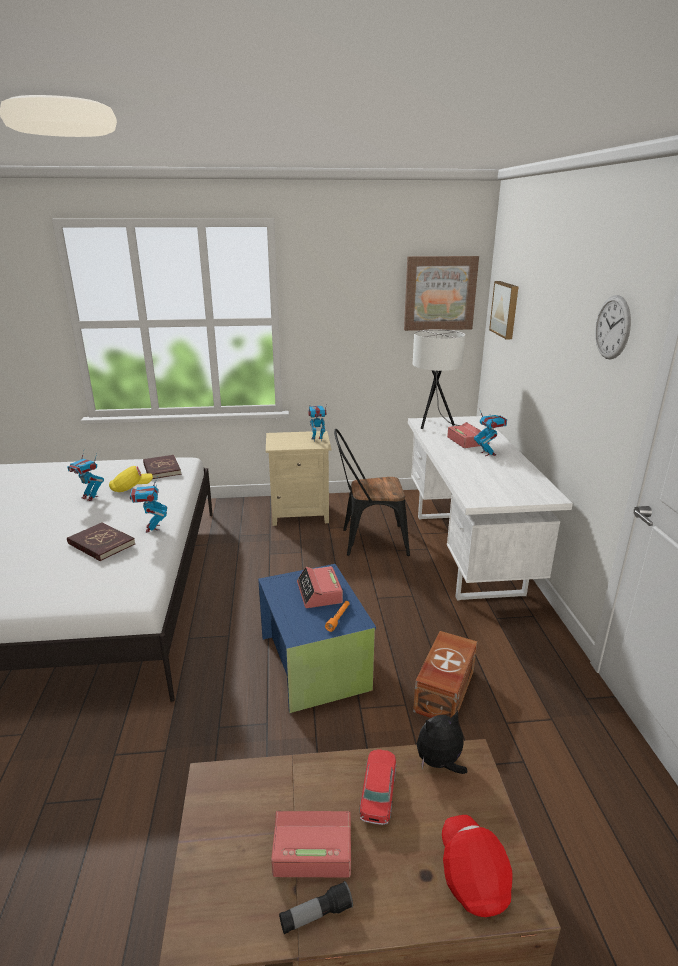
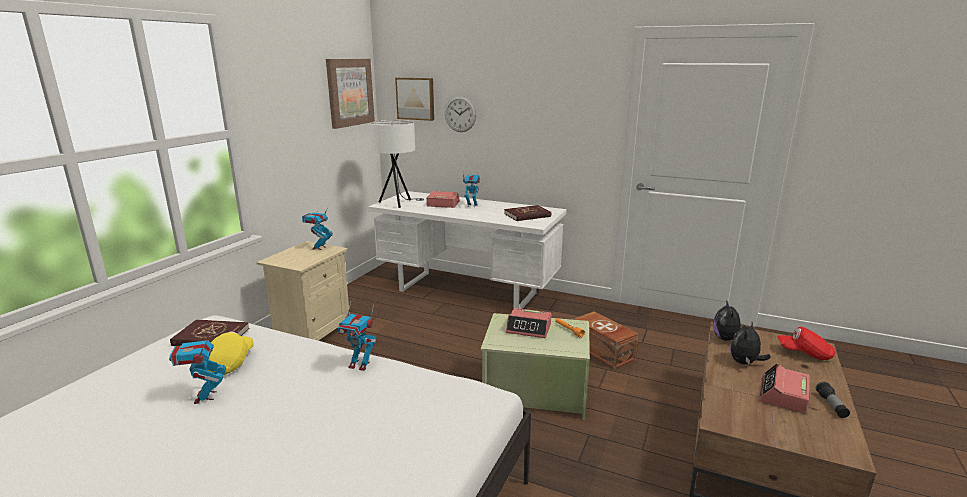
camera: 60 degrees left, 5 degrees down
toy robot [67,451,104,501] -> toy robot turned 105 degrees clockwise [169,329,226,404]
red book [67,522,135,561] -> red book moved to [504,205,551,221]
blue storage box [258,564,376,713] -> green storage box [481,313,590,420]
black chair [334,429,410,556] -> none
toy car [359,749,396,825] -> plush toy [730,322,771,365]
wall clock [595,295,631,360] -> wall clock moved to [445,96,477,132]

